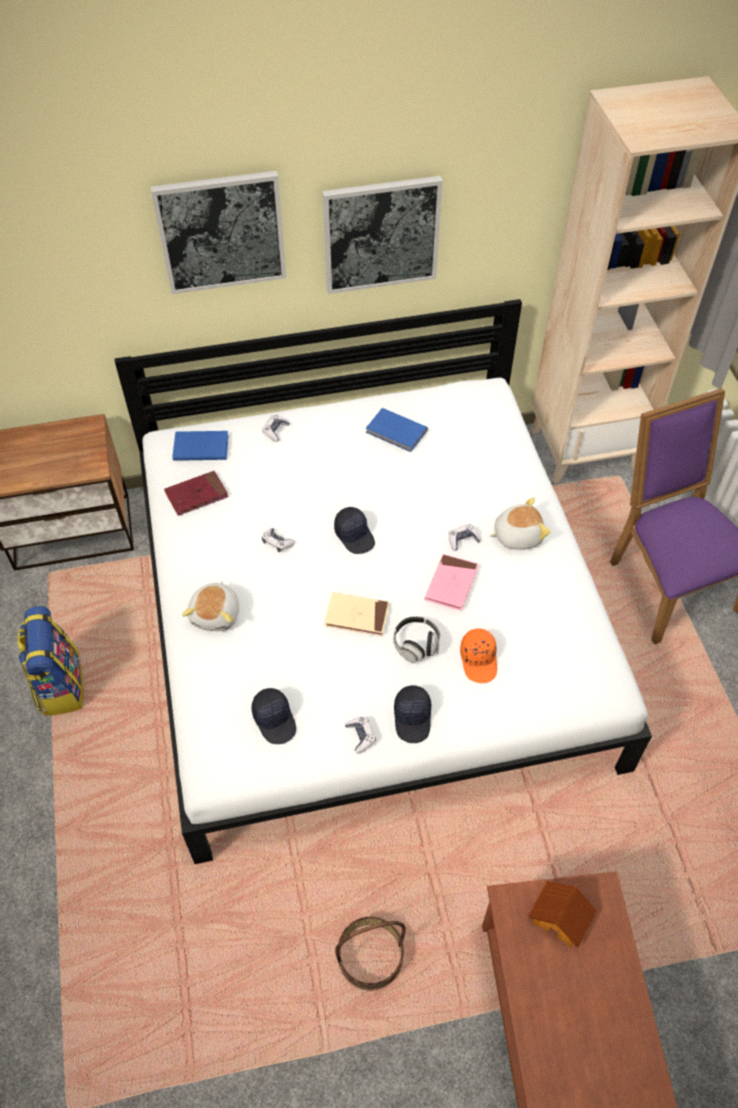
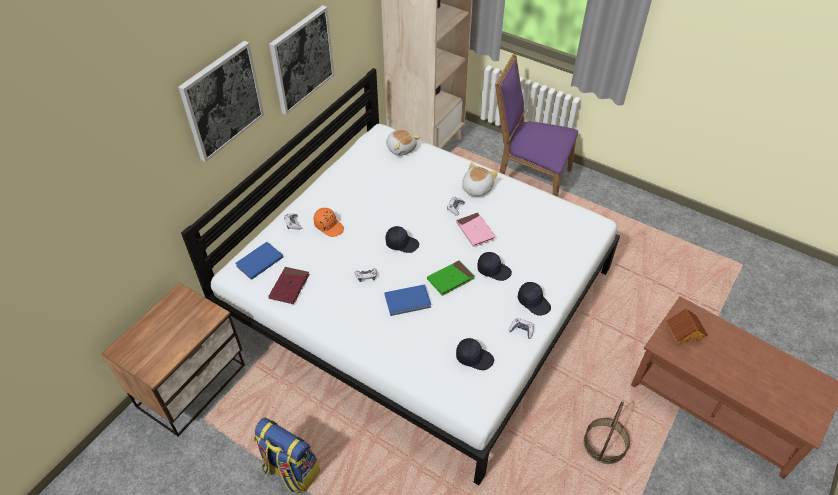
camera: 45 degrees left, 5 degrees down
plush toy [182,581,239,631] -> plush toy moved to [386,129,420,156]
beige book [324,592,390,636] -> green book [427,260,475,296]
blue book [366,408,428,452] -> blue book moved to [384,284,431,316]
headphones [394,616,440,663] -> black cap [477,252,512,281]
orange cap [460,628,497,683] -> orange cap moved to [314,208,344,237]

